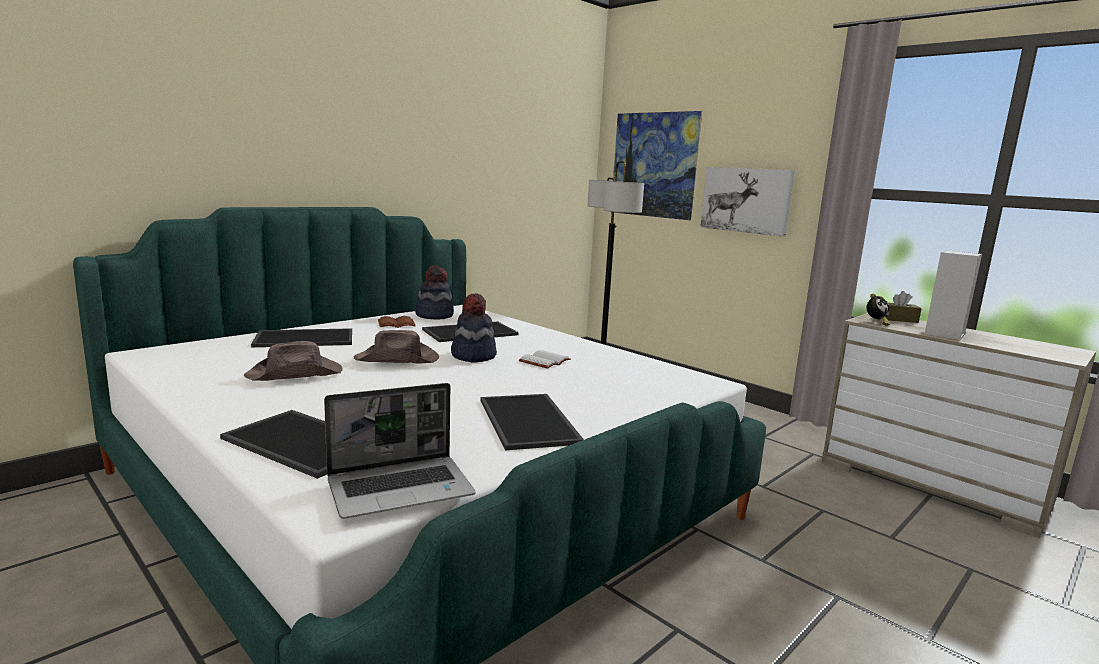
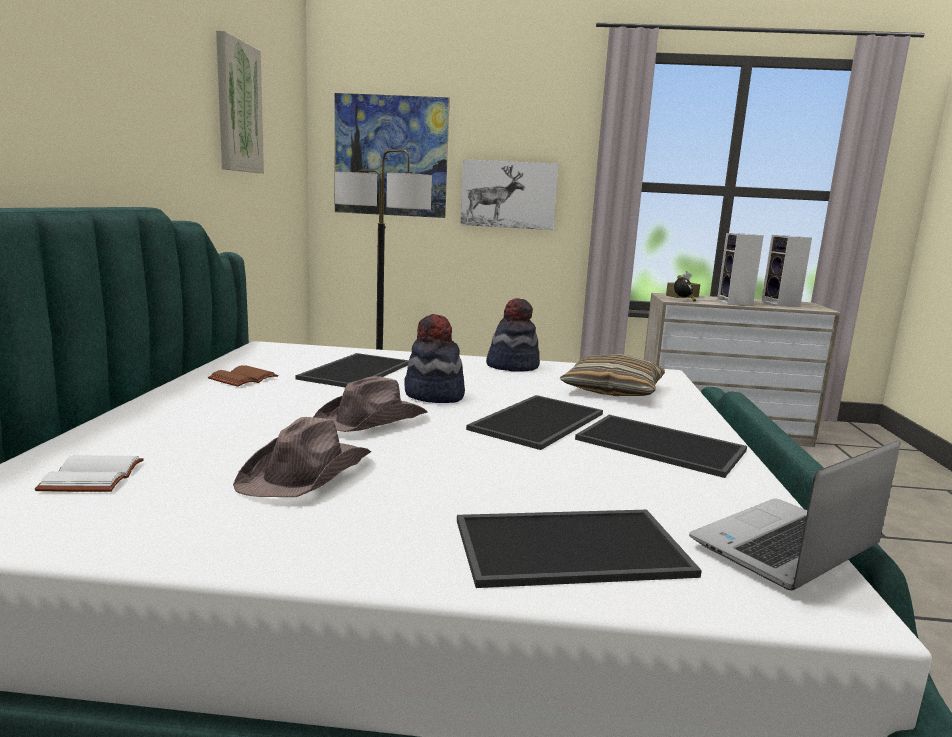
camera: 40 degrees left, 0 degrees up
tray [251,328,352,347] -> tray moved to [466,395,603,450]
laptop [324,383,476,519] -> laptop turned 150 degrees counterclockwise [689,440,900,591]
hat [415,266,454,320] -> hat moved to [486,298,540,372]
white book [519,350,571,369] -> white book moved to [35,455,144,492]
none -> picture [216,30,264,173]
none -> pillow [560,354,665,396]
none -> speaker [761,235,812,307]

